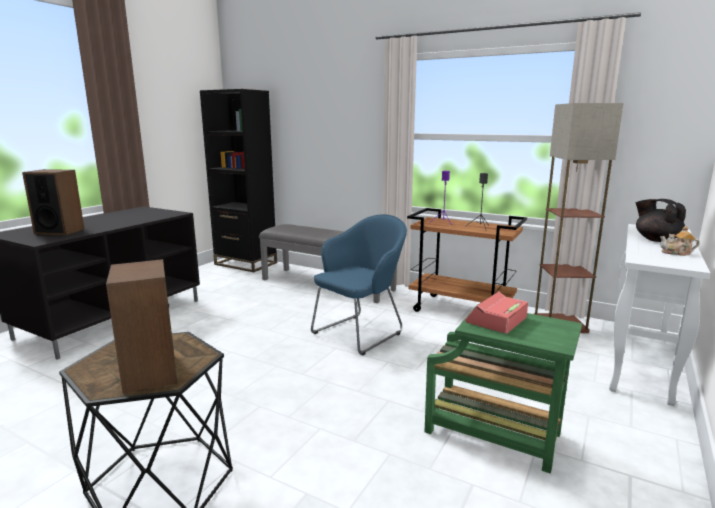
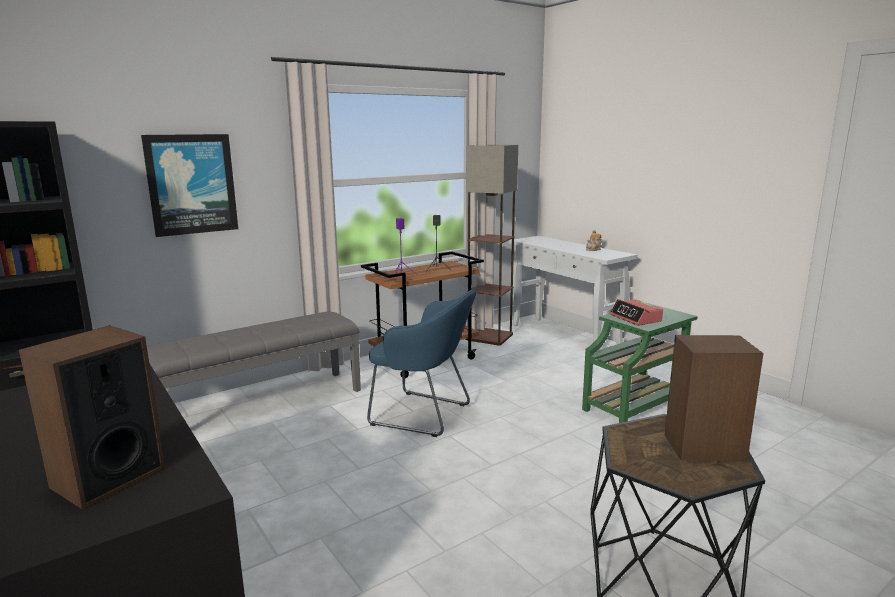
camera: 65 degrees left, 0 degrees up
blue armchair [311,214,407,356] -> blue armchair turned 135 degrees clockwise [367,289,477,437]
black teapot [636,199,686,242] -> none
none -> picture [141,134,238,237]

